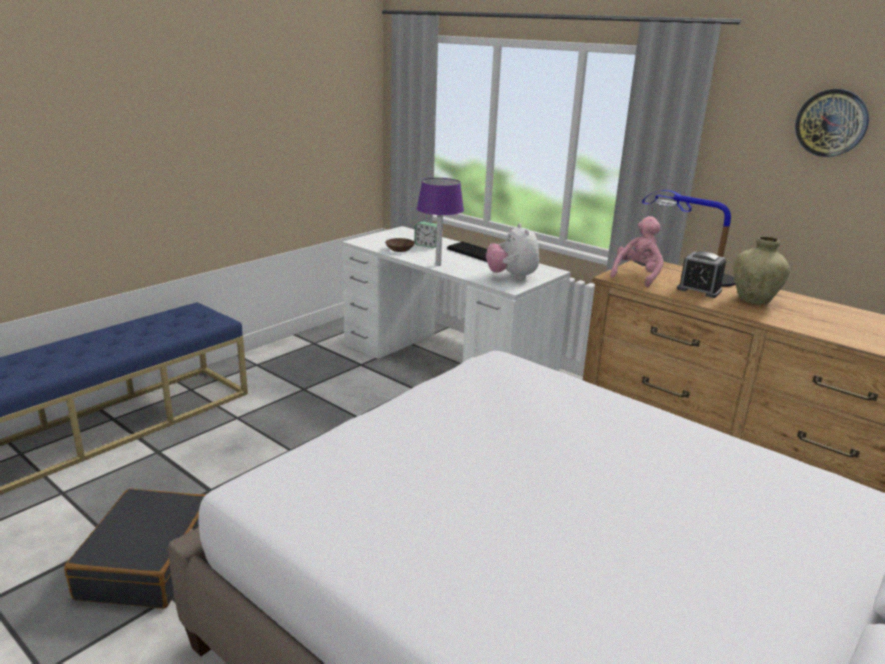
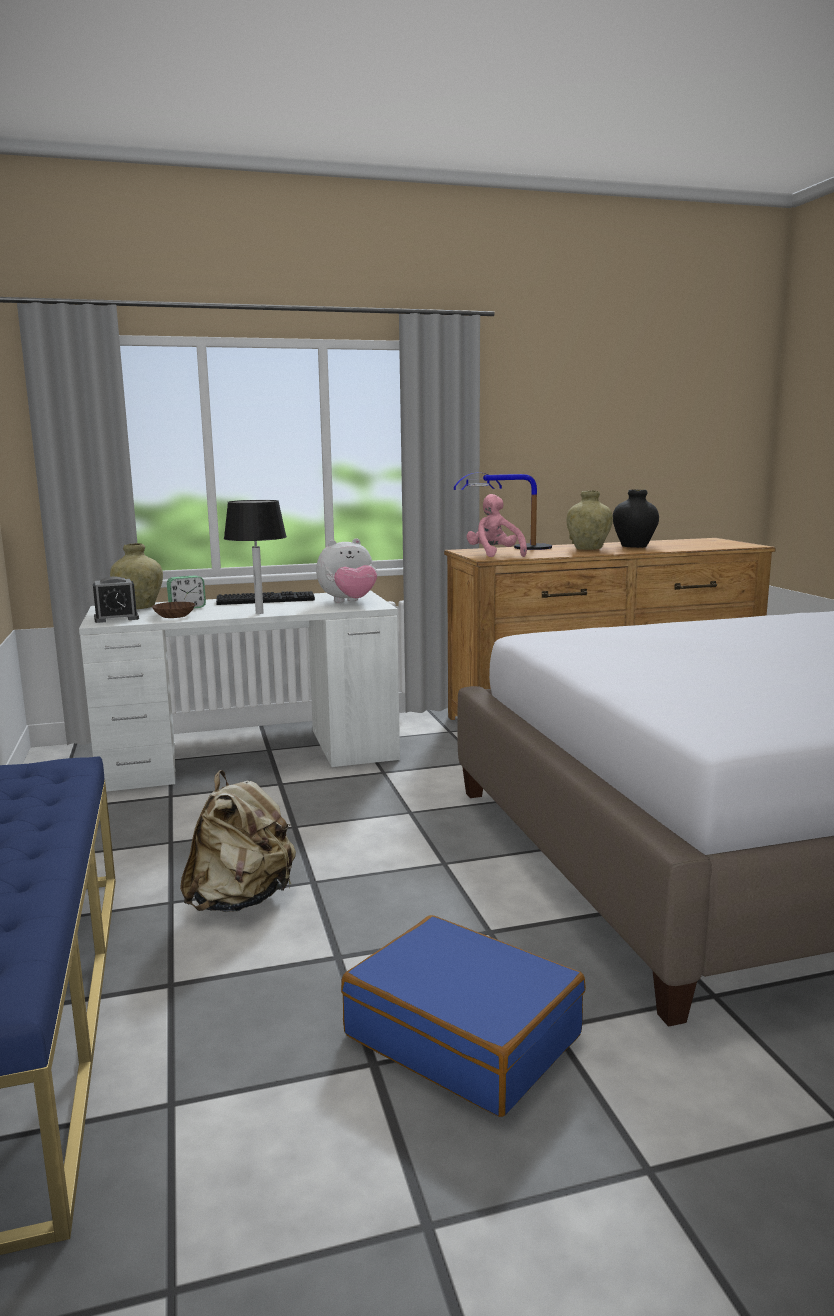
camera: 55 degrees left, 10 degrees down
black suitcase [64,489,206,609] -> blue suitcase [341,915,586,1117]
purple table lamp [417,178,464,266] -> black table lamp [224,500,287,614]
plush toy [486,224,539,280] -> plush toy turned 45 degrees counterclockwise [316,538,377,602]
alarm clock [677,251,726,298] -> alarm clock moved to [93,577,139,623]
wall clock [795,89,869,157] -> none
none -> beige vase [110,543,163,609]
none -> beige backpack [180,770,296,912]
none -> black vase [613,489,659,548]

